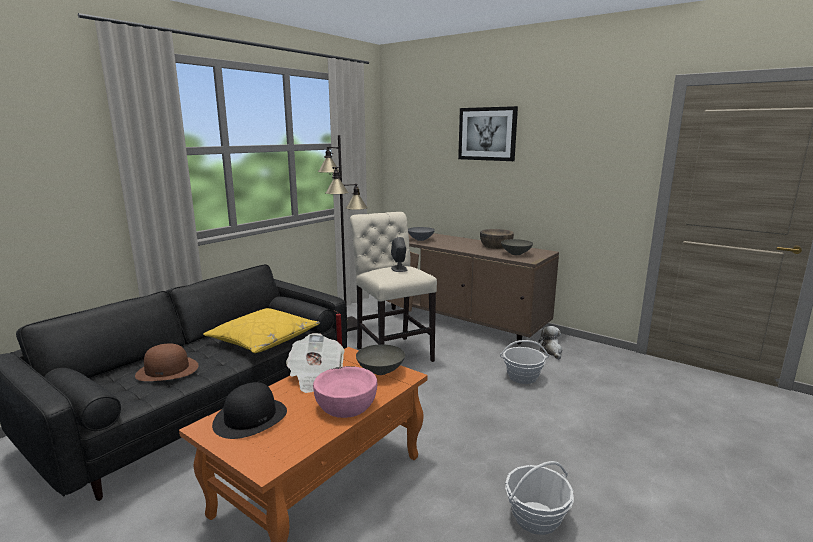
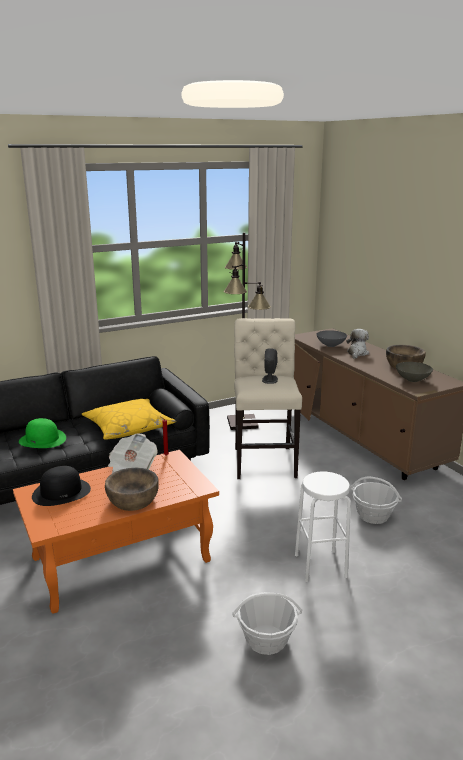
camera: 25 degrees right, 5 degrees up
brown hat [135,344,199,381] -> green hat [19,418,66,448]
pink bowl [313,366,378,418] -> brown bowl [105,468,159,511]
grey bowl [356,344,405,375] -> none
picture [458,106,518,161] -> none
plush toy [538,326,563,359] -> plush toy moved to [346,329,369,359]
none -> white stool [295,471,351,582]

